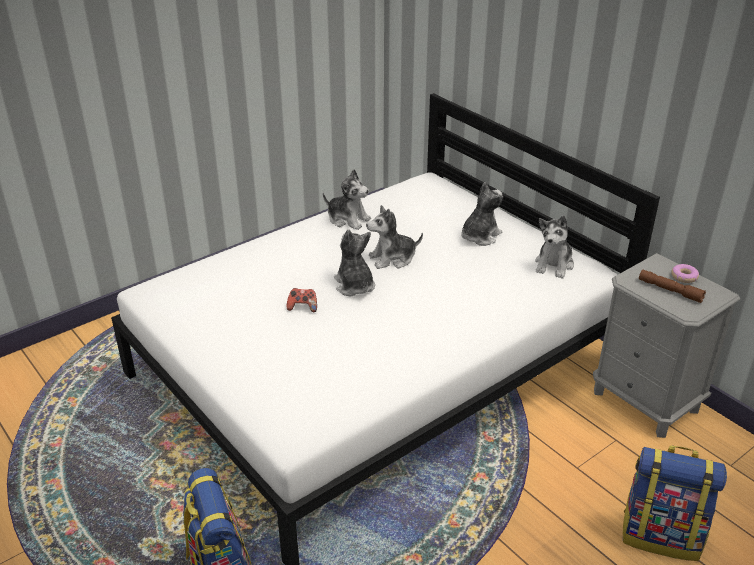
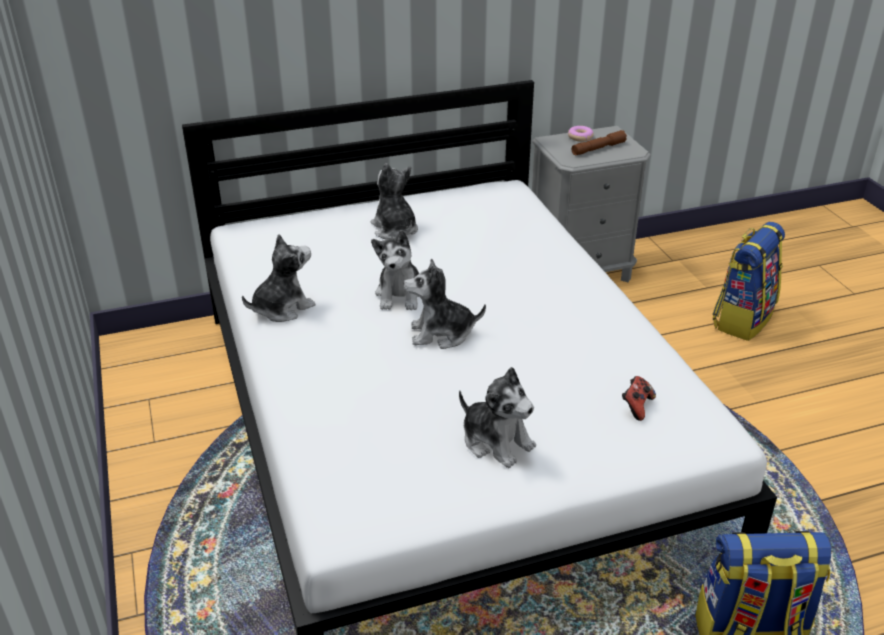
camera: 70 degrees left, 0 degrees up
game controller [287,288,317,312] -> game controller moved to [622,376,656,421]
plush toy [535,216,574,279] -> plush toy moved to [459,367,536,468]

